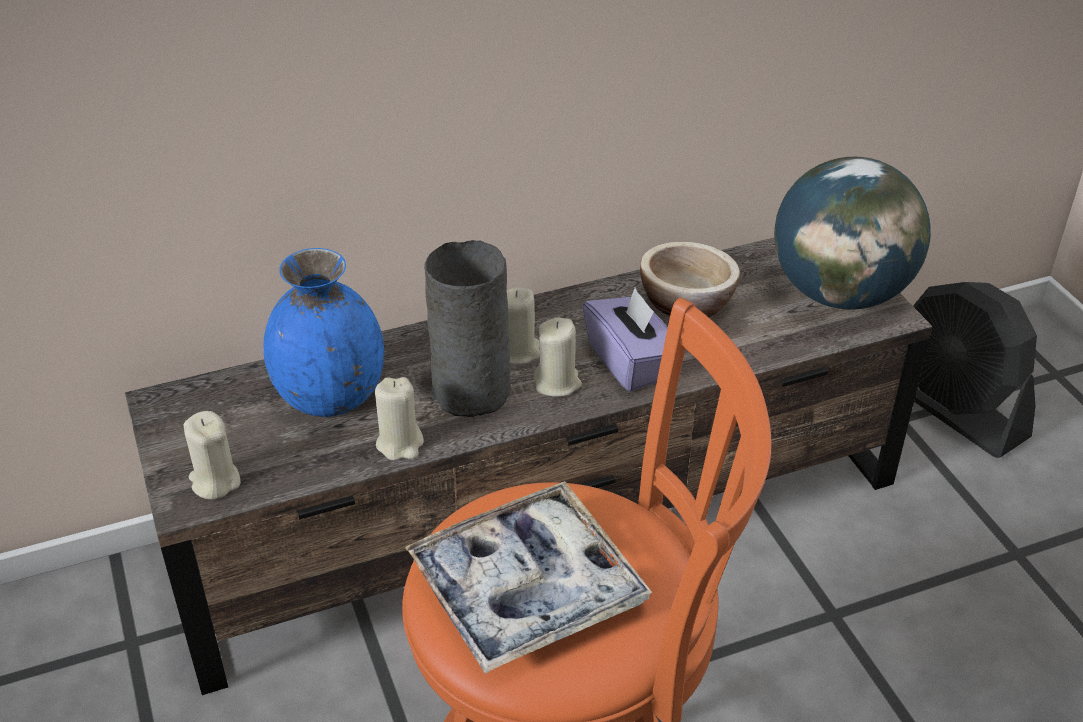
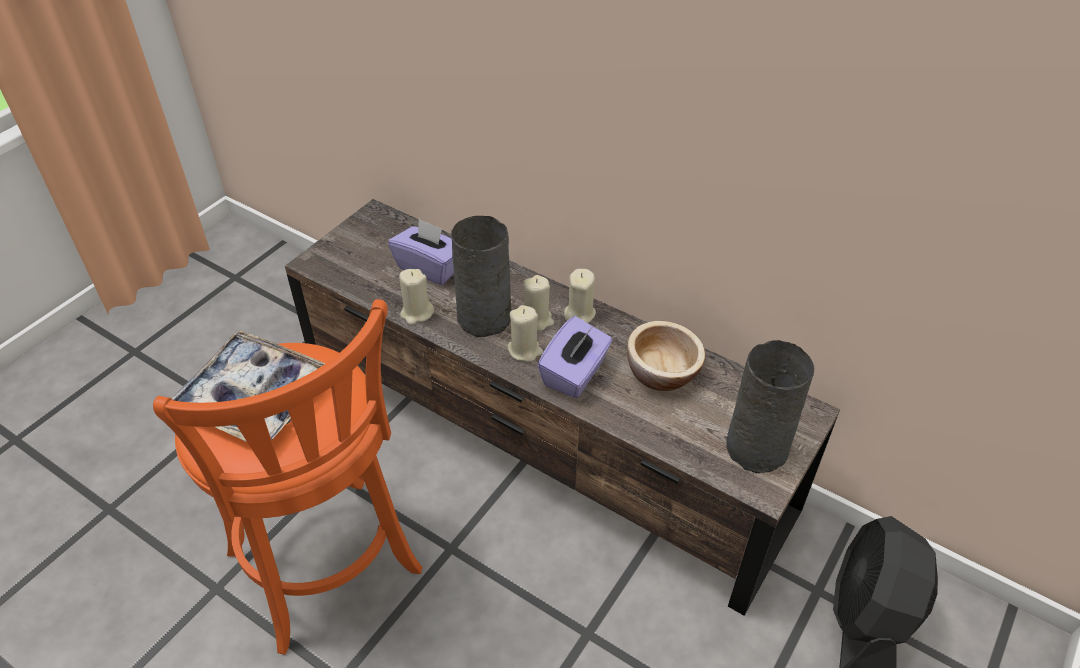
camera: 55 degrees right, 5 degrees up
beige candle [183,411,241,499] -> beige candle moved to [564,269,596,323]
blue vase [264,248,384,417] -> purple tissue box [388,219,454,285]
globe [774,157,930,310] -> grey vase [726,340,814,473]

